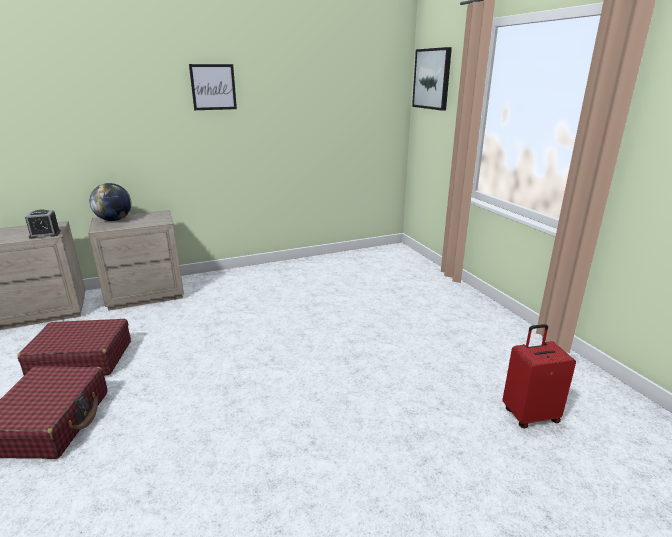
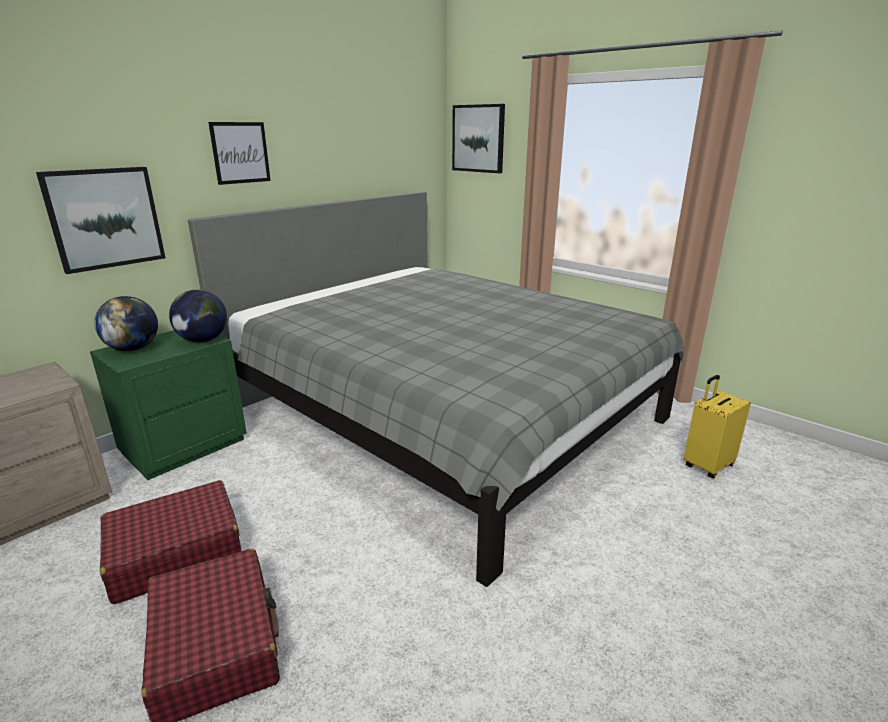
camera: 25 degrees left, 0 degrees up
alarm clock [25,210,61,239] -> none
beige nightstand [88,210,184,311] -> green nightstand [90,330,247,480]
red suitcase [503,324,576,429] -> yellow suitcase [683,375,751,479]
none -> picture [36,167,165,274]
none -> globe [169,289,227,342]
none -> grey bed [188,191,684,587]

